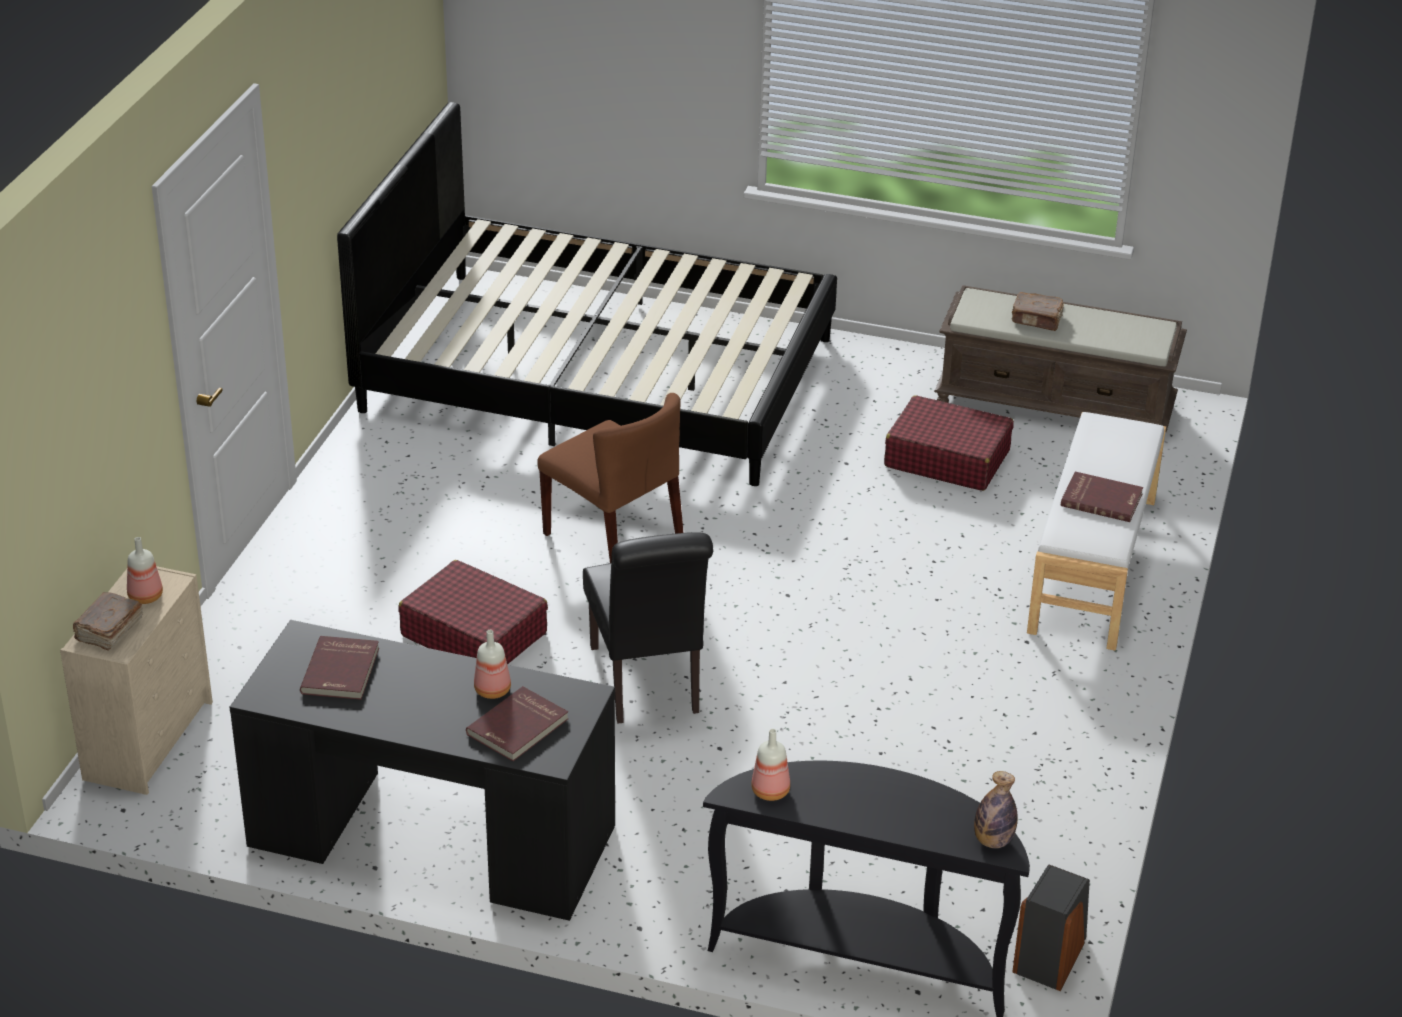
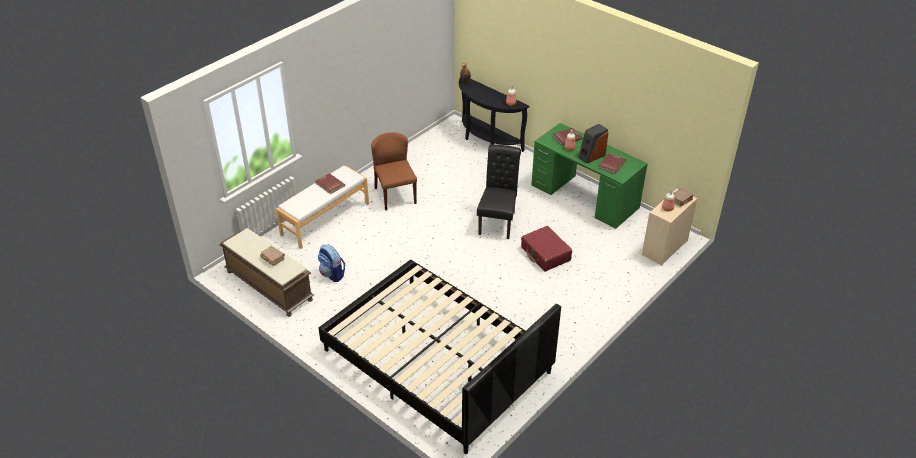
camera: 155 degrees left, 5 degrees up
black desk [229,620,615,921] -> green desk [531,123,648,229]
brown chair [538,393,684,563] -> brown chair moved to [371,132,417,211]
red suitcase [884,395,1014,491] -> backpack [318,244,345,282]
speaker [1012,864,1090,991] -> speaker moved to [578,124,608,164]

